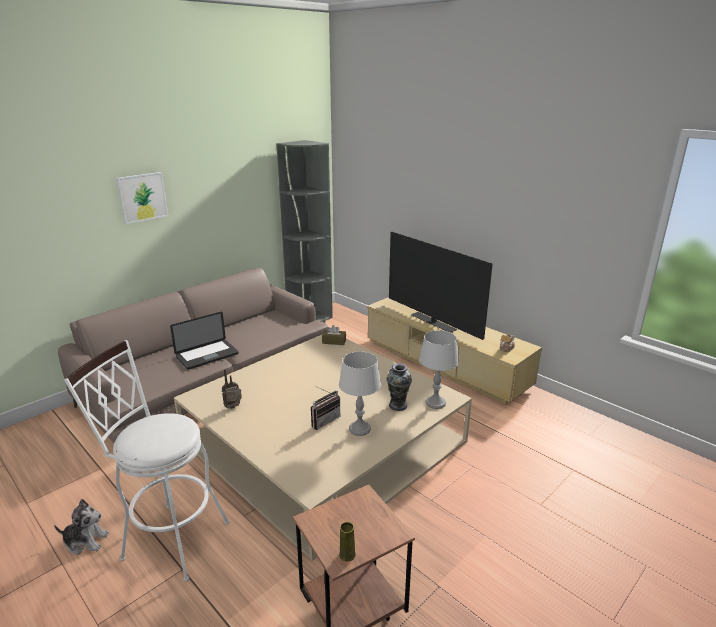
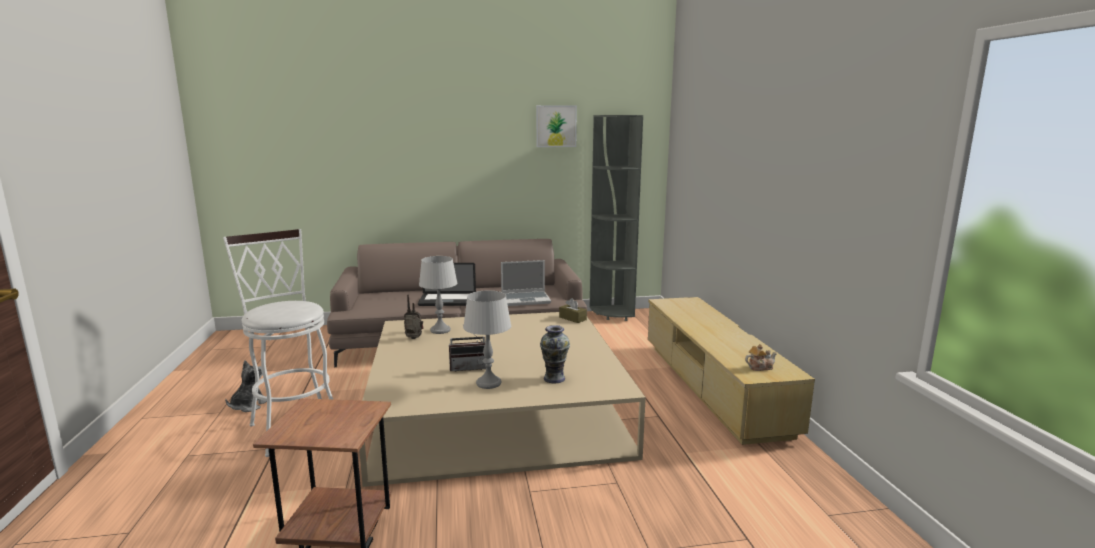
camera: 35 degrees right, 10 degrees down
plush toy [54,499,109,555] -> plush toy turned 105 degrees counterclockwise [225,360,267,412]
picture [117,172,168,224] -> picture moved to [536,105,577,147]
yellow vase [339,522,356,562] -> none
television [389,232,493,340] -> none
grey table lamp [419,330,459,409] -> grey table lamp moved to [419,256,458,334]
none -> laptop [501,260,551,306]

